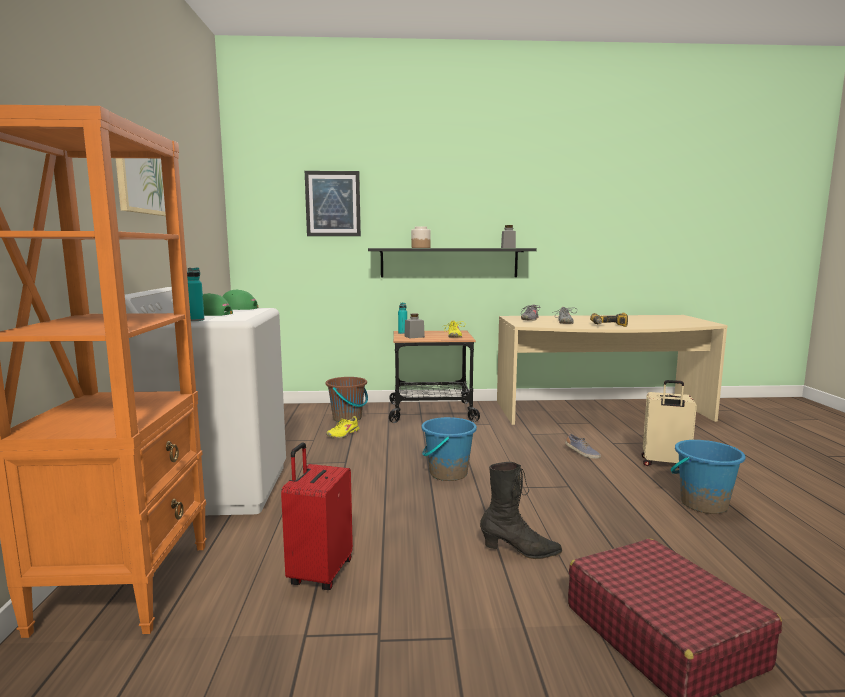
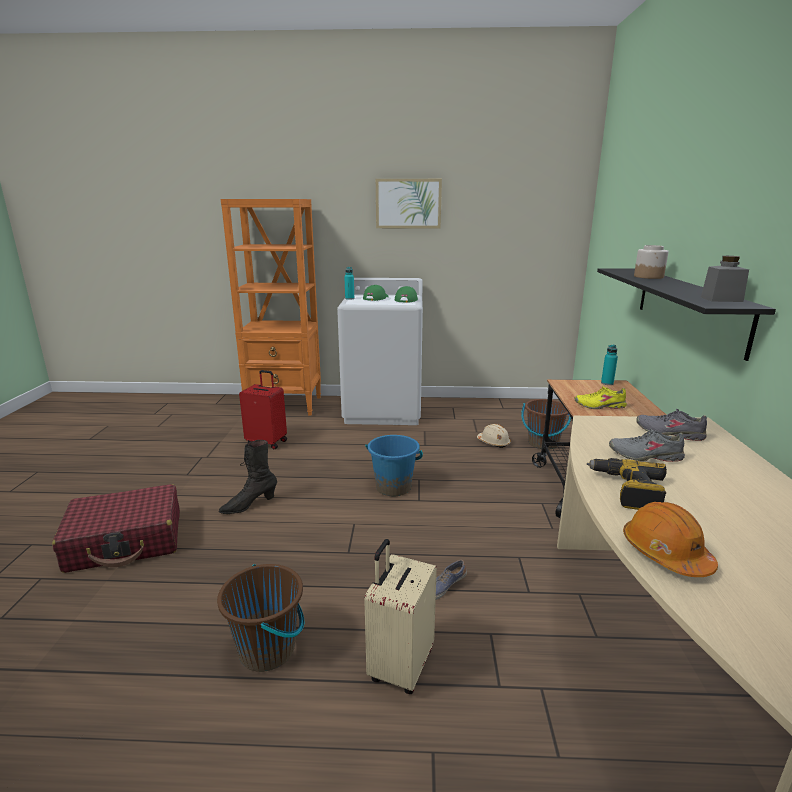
camera: 95 degrees right, 10 degrees up
picture [305,171,361,236] -> none
yellow shoe [326,416,359,438] -> beige hard hat [477,424,511,448]
grey jar [404,313,425,338] -> none
black boot [480,462,562,559] -> black boot turned 45 degrees clockwise [219,440,277,514]
blue bucket [671,440,745,514] -> brown bucket [217,564,304,672]
none -> orange hard hat [623,502,718,577]

